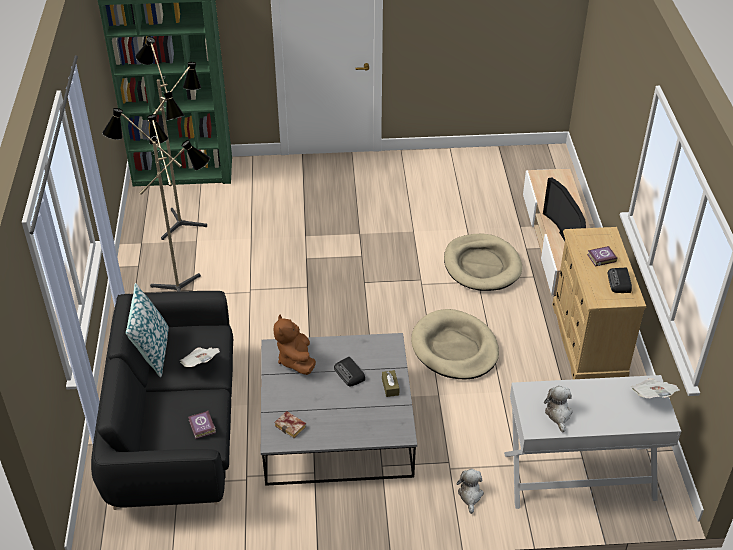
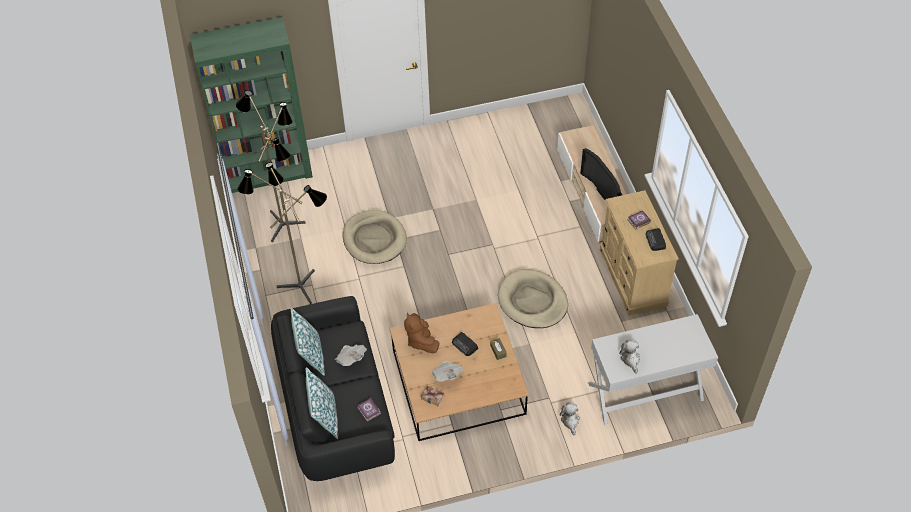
camera: 10 degrees left, 10 degrees up
grey coffee table [261,333,417,486] -> brown coffee table [390,303,529,441]
beige dog bed [444,234,522,291] -> beige dog bed moved to [343,210,407,264]
newspaper [631,378,679,398] -> newspaper moved to [432,361,463,382]
none -> pillow [306,367,338,439]

